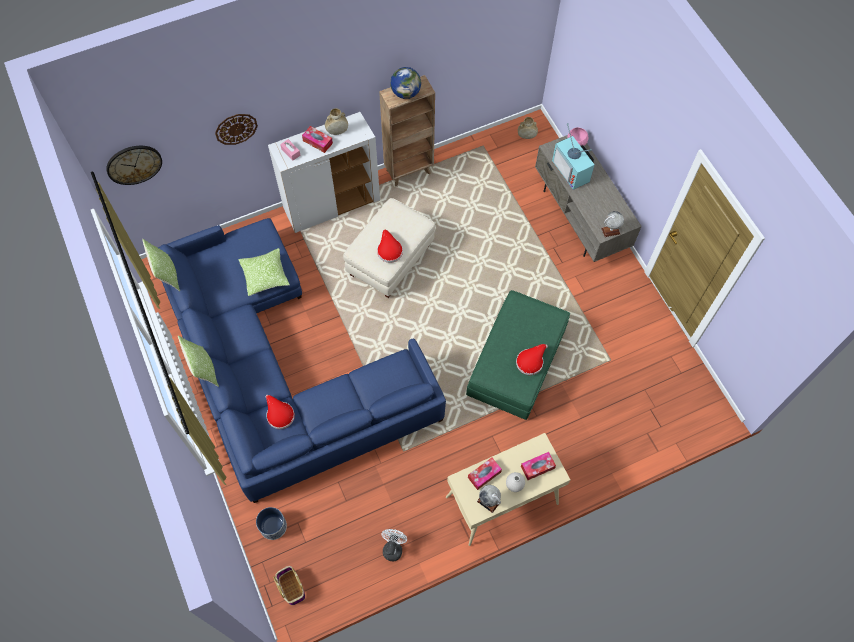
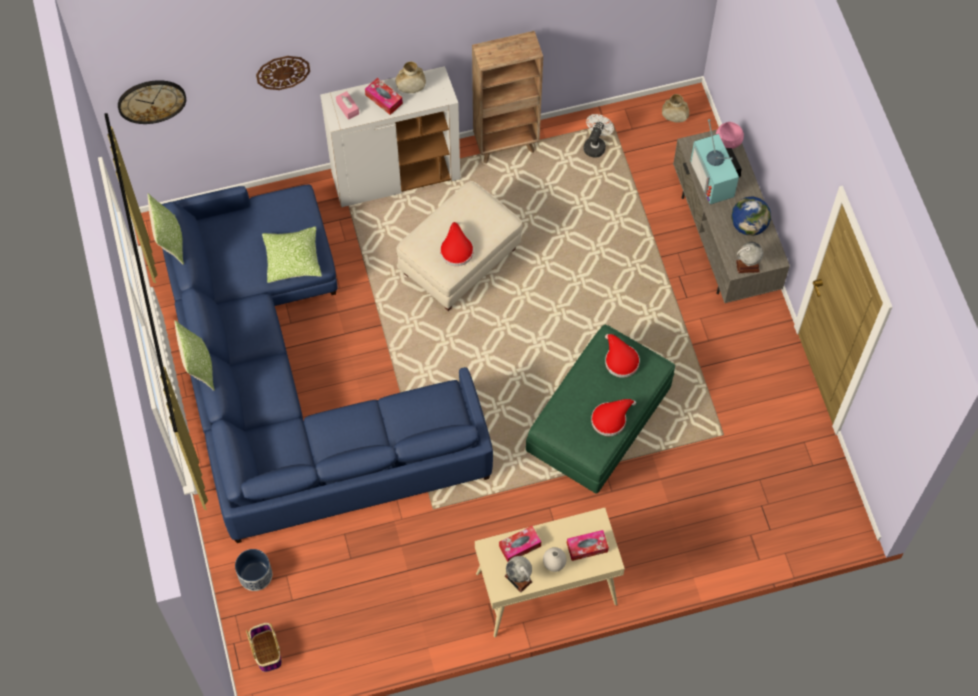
camera: 10 degrees right, 0 degrees up
red hat [265,395,295,429] -> red hat moved to [605,334,640,378]
white fan [382,529,407,561] -> white fan moved to [584,114,614,158]
globe [390,67,421,99] -> globe moved to [731,196,771,236]

